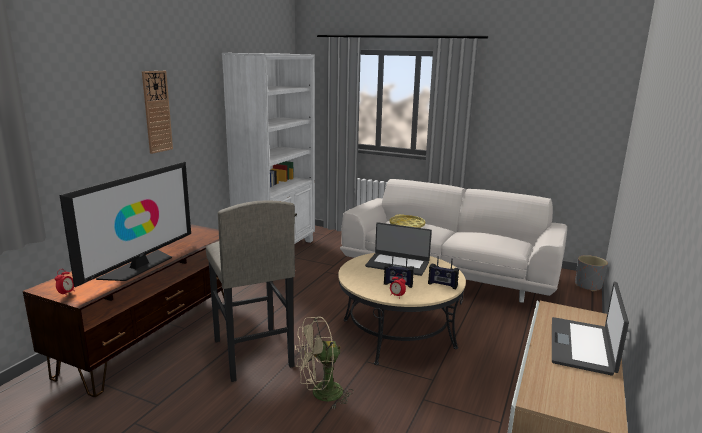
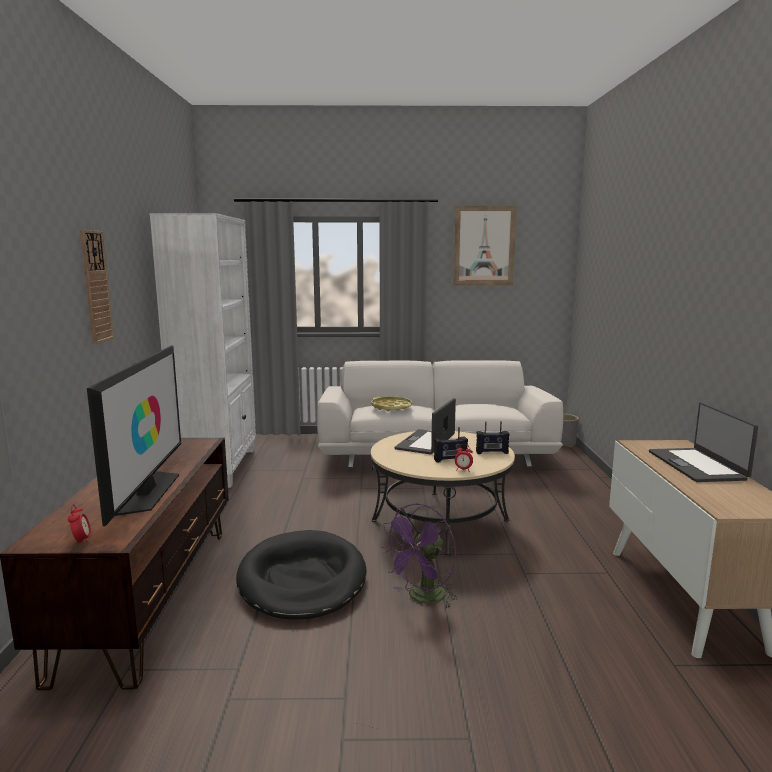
camera: 25 degrees left, 5 degrees down
grey stool [206,200,295,382] -> black dog bed [236,530,366,620]
beige fan [295,317,354,409] -> purple fan [380,503,458,608]
laptop [365,222,432,276] -> laptop turned 120 degrees clockwise [394,398,456,455]
none -> picture [453,206,517,285]

